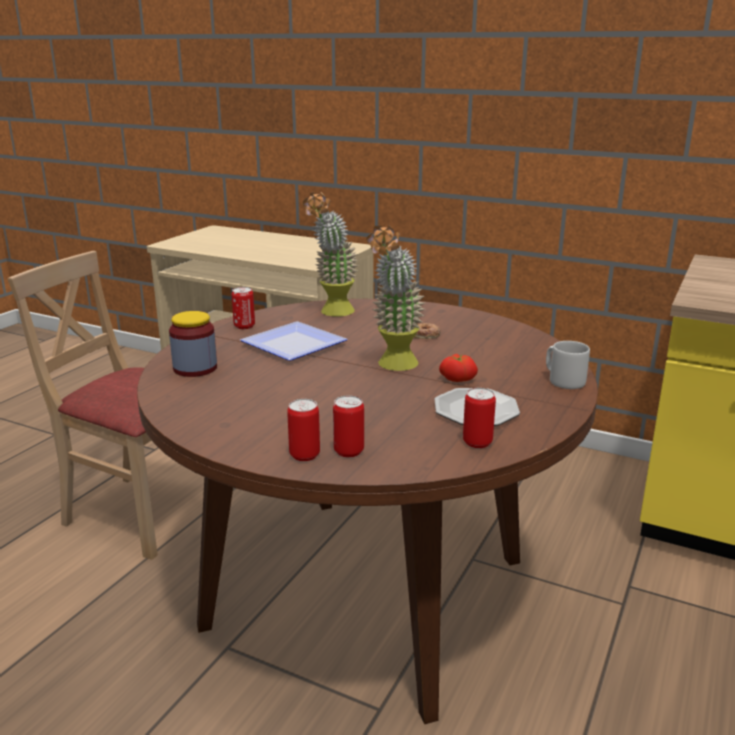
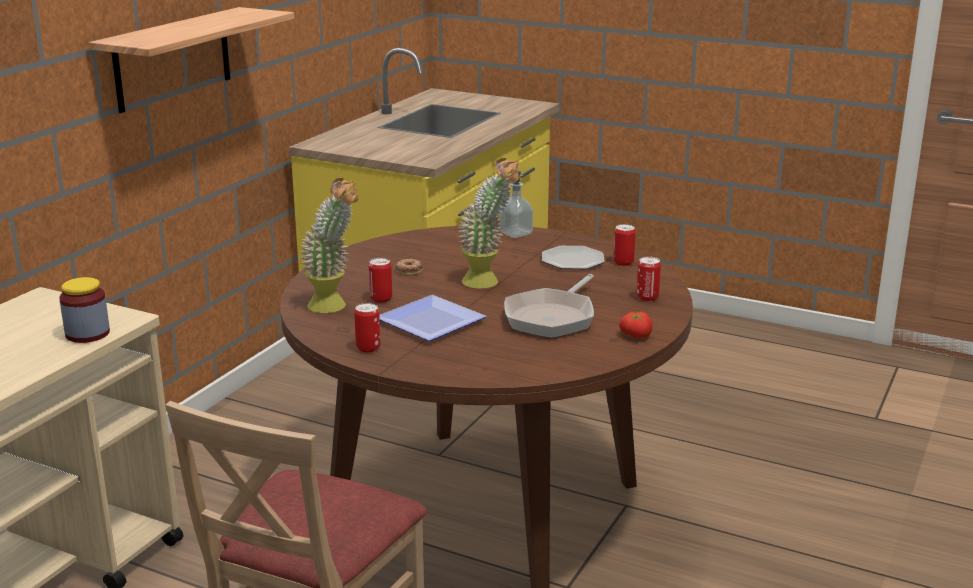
camera: 90 degrees left, 0 degrees up
jar [169,311,217,377] -> jar moved to [59,277,110,343]
can [287,399,320,461] -> can moved to [369,258,392,303]
tomato [439,354,478,382] -> tomato moved to [619,312,653,338]
grey mug [546,341,590,389] -> soap dispenser [499,171,533,238]
none -> shelf [89,7,294,113]
none -> frying pan [504,274,594,338]

